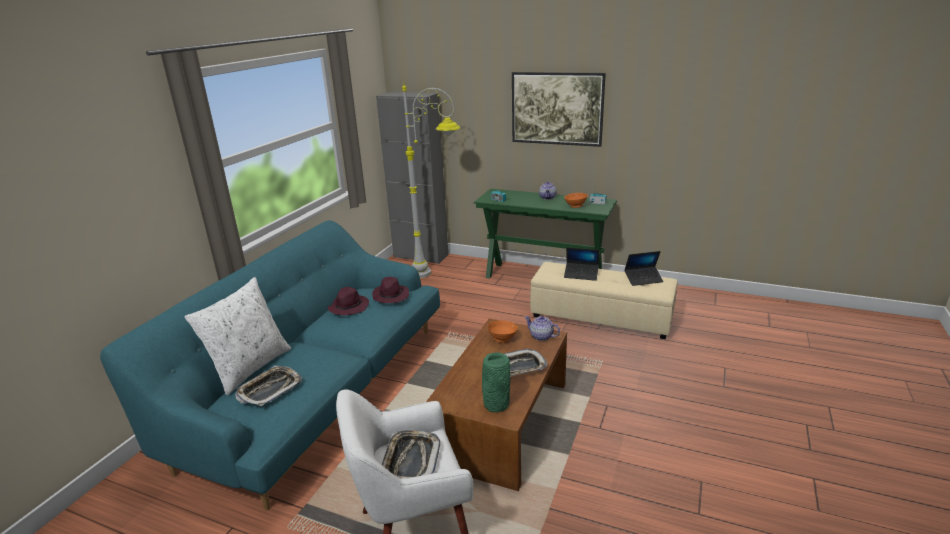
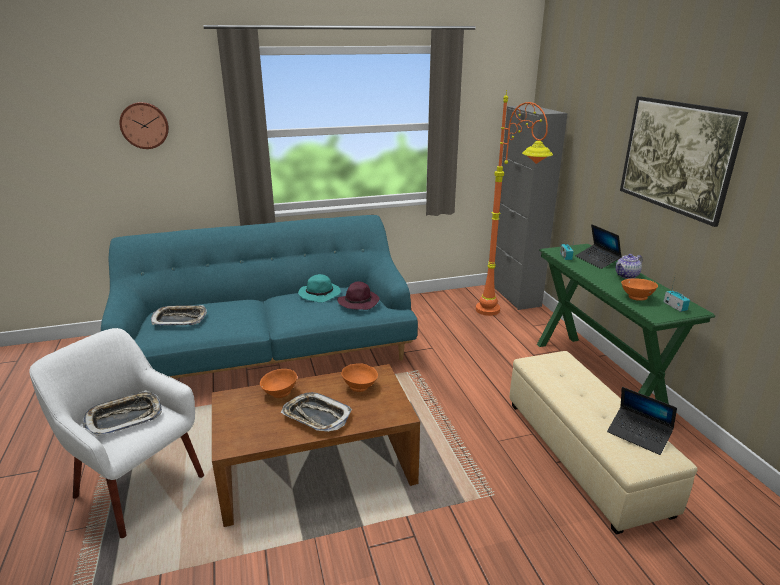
camera: 50 degrees right, 0 degrees up
white pillow [185,277,291,395] -> none
purple hat [327,287,369,315] -> turquoise hat [298,274,341,303]
grey floor lamp [402,81,460,278] -> orange floor lamp [476,90,553,316]
green vase [482,352,510,412] -> none
teapot [525,316,560,341] -> none
laptop [564,247,599,281] -> laptop moved to [575,224,622,269]
none -> wall clock [119,102,169,149]
none -> orange bowl [260,369,297,398]

